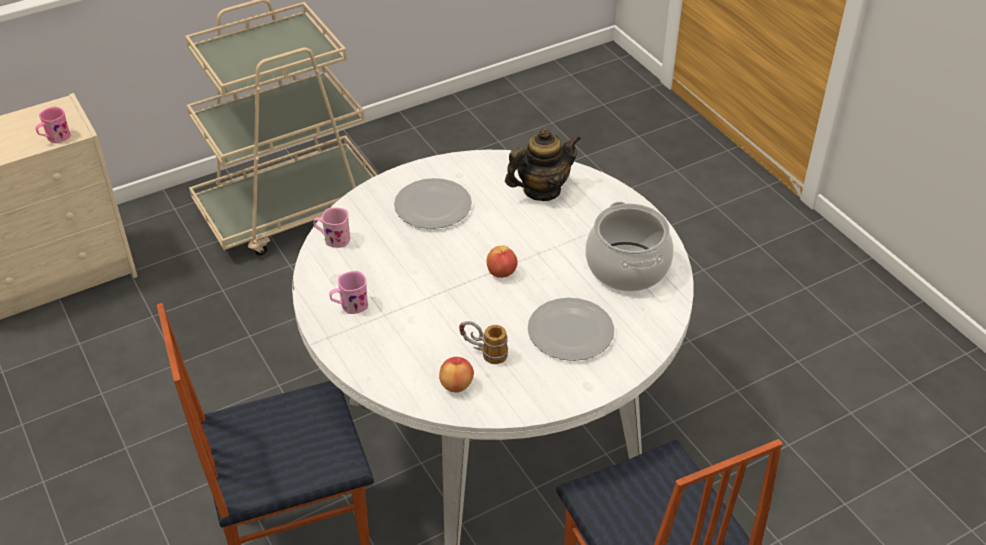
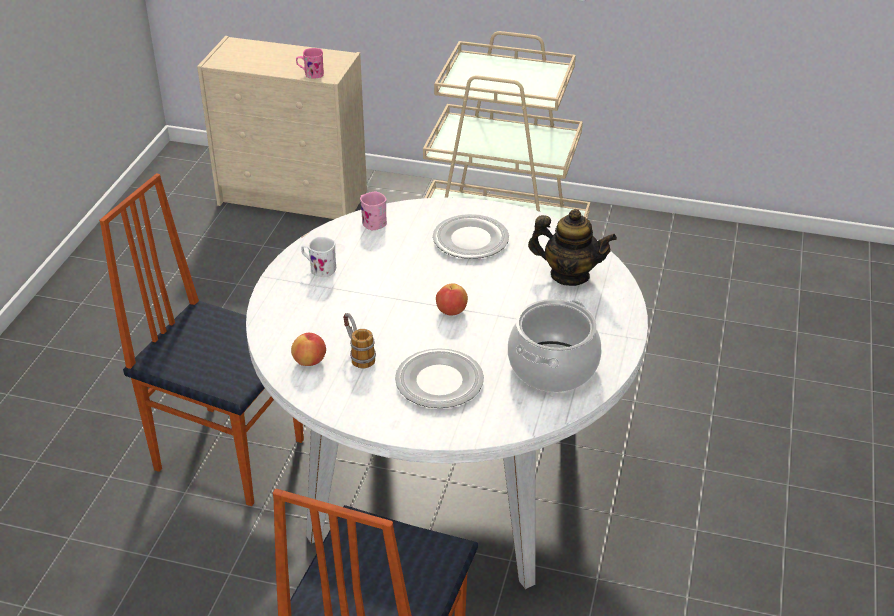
camera: 45 degrees right, 5 degrees down
pink mug [329,271,368,314] -> white mug [301,237,336,277]

